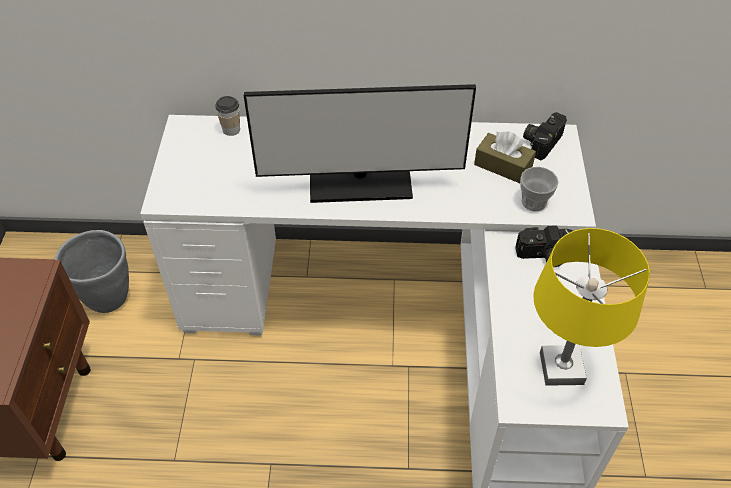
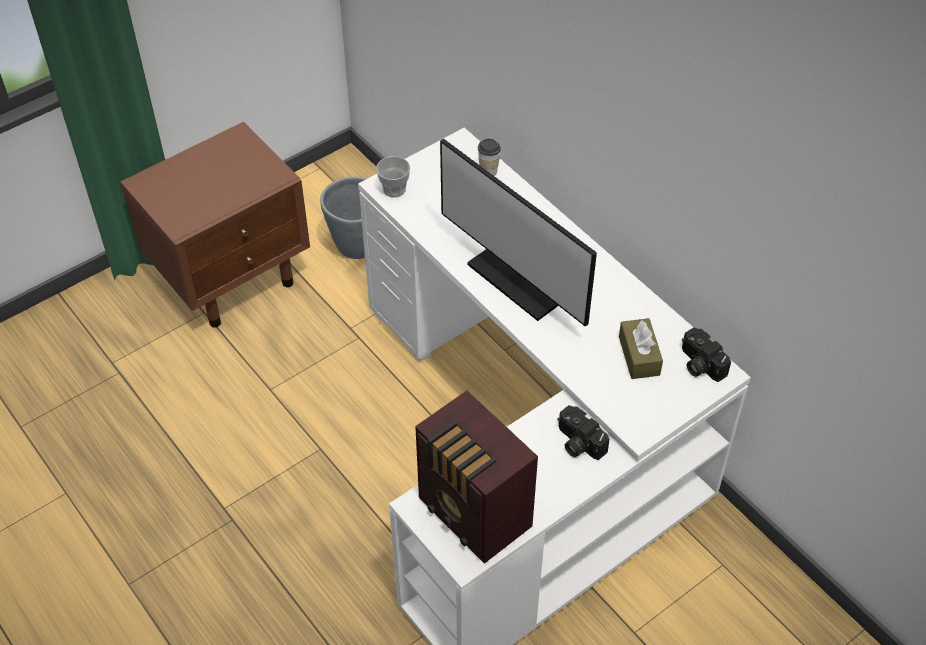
camera: 50 degrees right, 0 degrees up
cup [520,167,559,211] -> cup moved to [376,156,410,197]
camera [523,112,567,160] -> camera turned 120 degrees counterclockwise [682,327,731,382]
yellow table lamp [533,228,650,386] -> radio [415,390,538,564]

